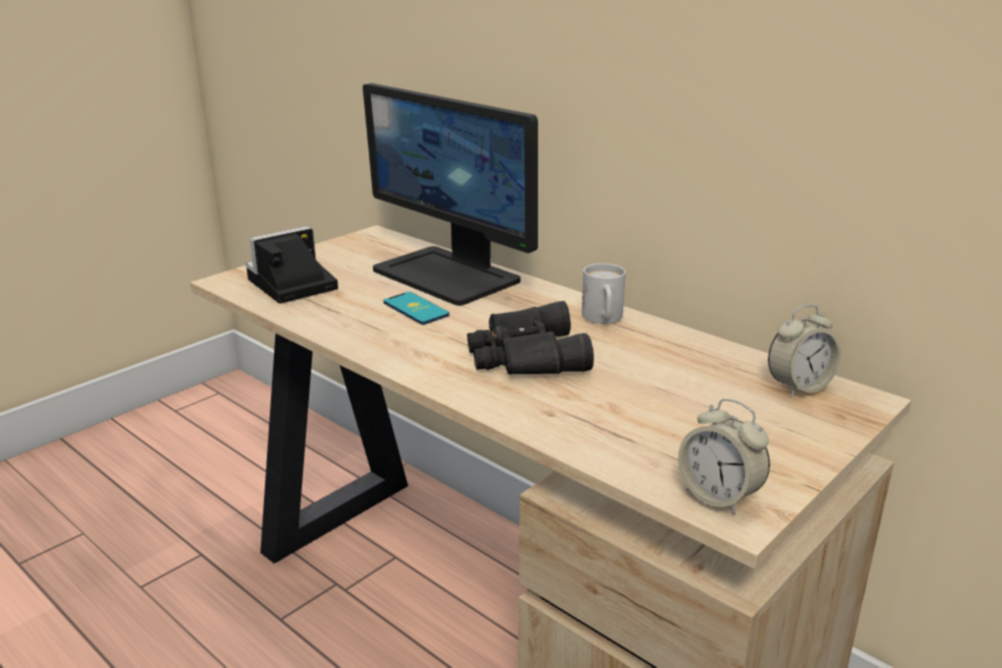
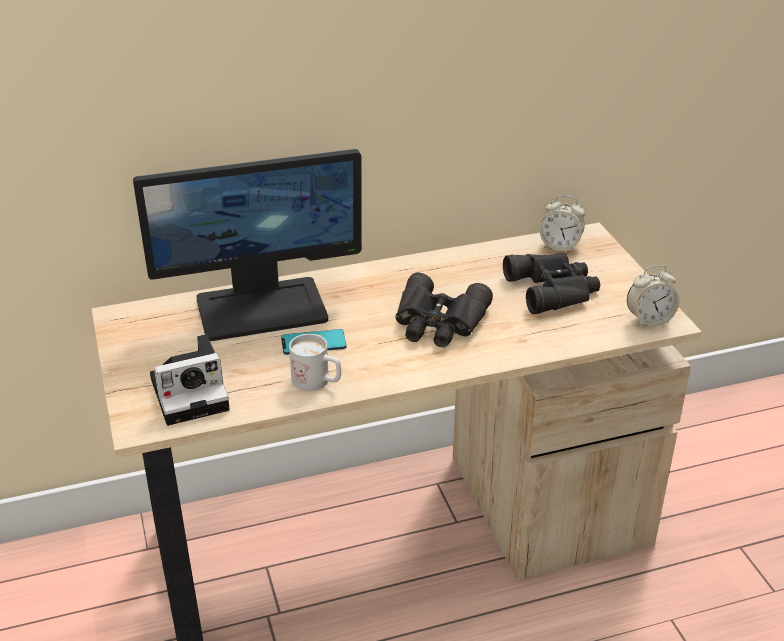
camera: 60 degrees left, 10 degrees up
camera [246,226,338,304] -> camera turned 105 degrees counterclockwise [150,334,230,426]
white mug [582,263,626,324] -> white mug moved to [289,334,341,391]
alarm clock [768,304,841,397] -> alarm clock turned 105 degrees clockwise [540,195,585,253]
none -> black binoculars [503,253,600,314]

